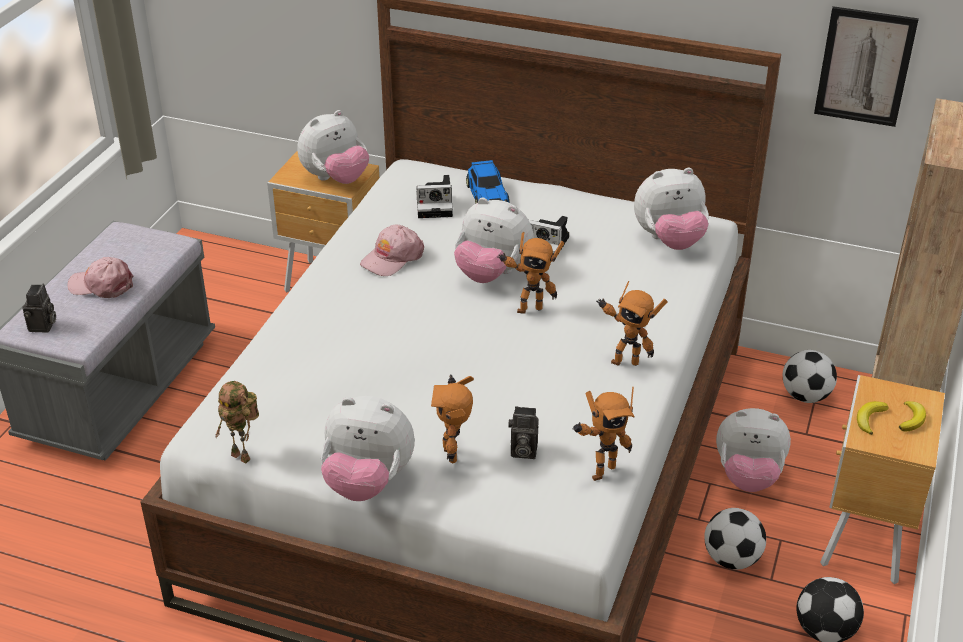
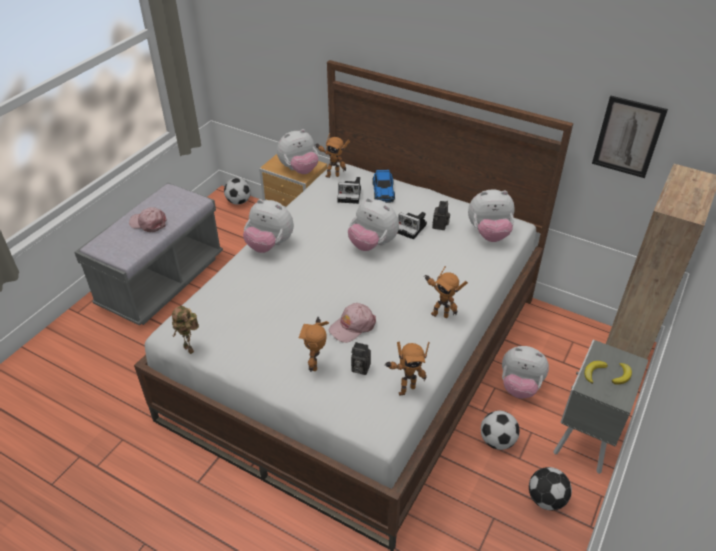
camera: 10 degrees right, 5 degrees up
camera [22,283,56,333] -> camera moved to [432,201,450,230]
plush toy [321,396,415,501] -> plush toy moved to [243,199,294,253]
pink cap [360,224,424,276] -> pink cap moved to [329,303,376,343]
toy robot [497,232,564,314] -> toy robot moved to [315,133,350,178]
football [783,350,837,403] -> football moved to [224,178,251,205]
brown nightstand [820,375,945,584] -> grey nightstand [553,340,648,474]

